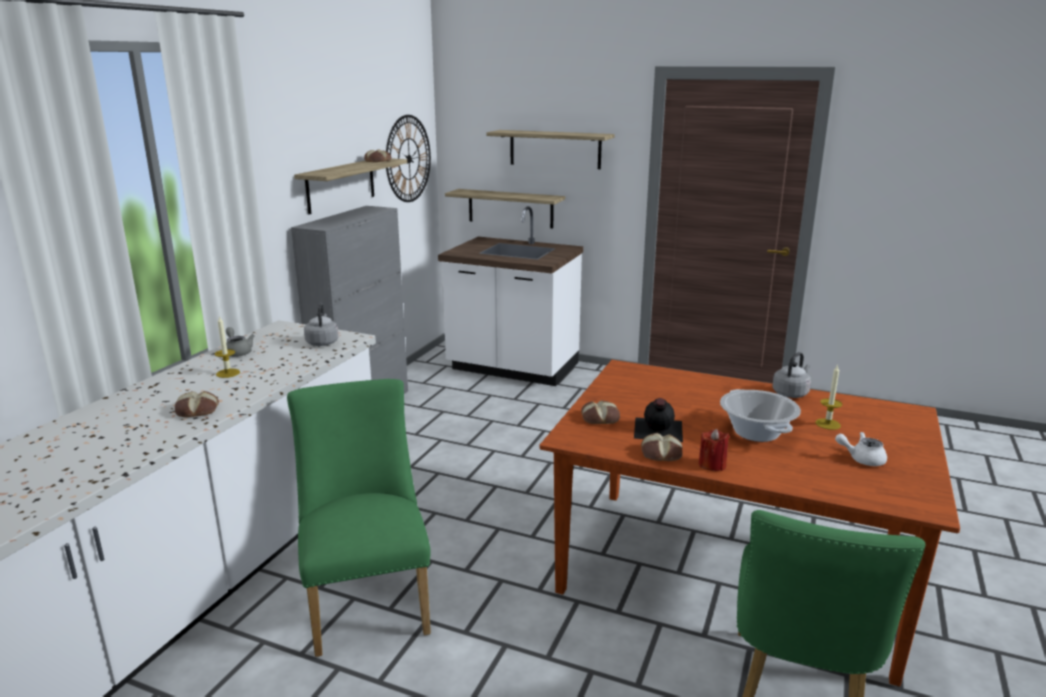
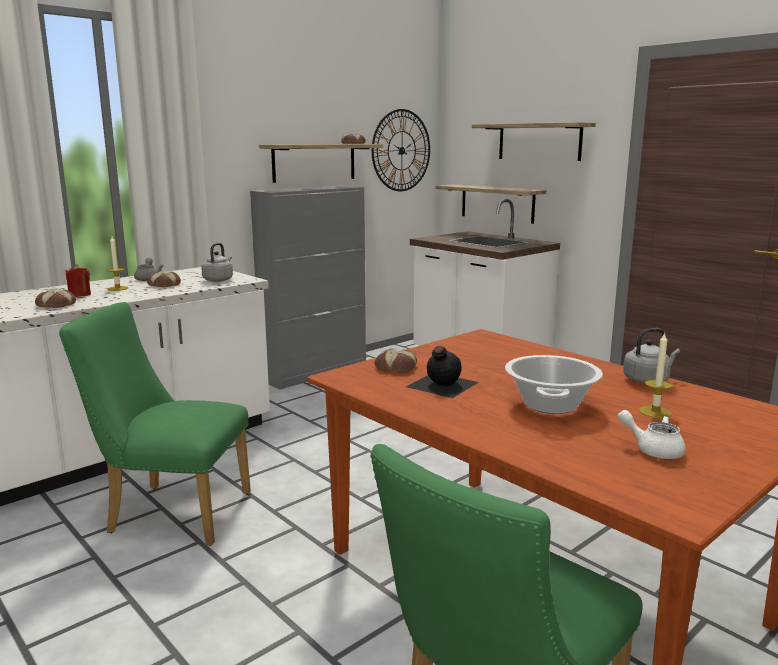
camera: 25 degrees right, 5 degrees down
green chair [287,379,431,657] -> green chair turned 90 degrees counterclockwise [59,302,251,546]
bread [641,433,683,461] -> bread moved to [147,270,181,287]
red candle [699,429,730,471] -> red candle moved to [66,264,91,297]

